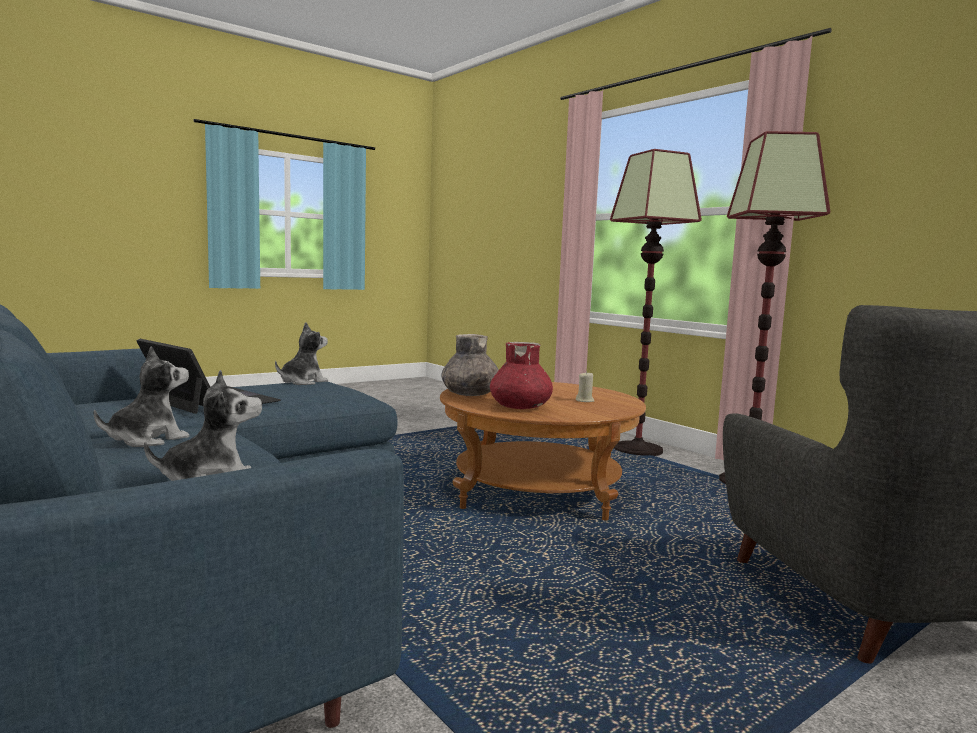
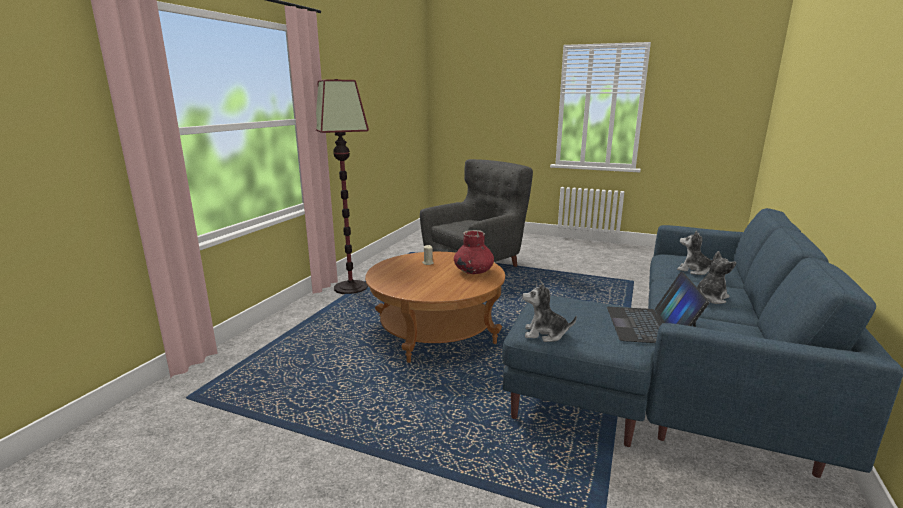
camera: 120 degrees left, 10 degrees up
plush toy [94,347,189,447] -> plush toy turned 135 degrees clockwise [697,251,736,304]
grey vase [441,334,499,396] -> none
floor lamp [610,149,702,456] -> none

